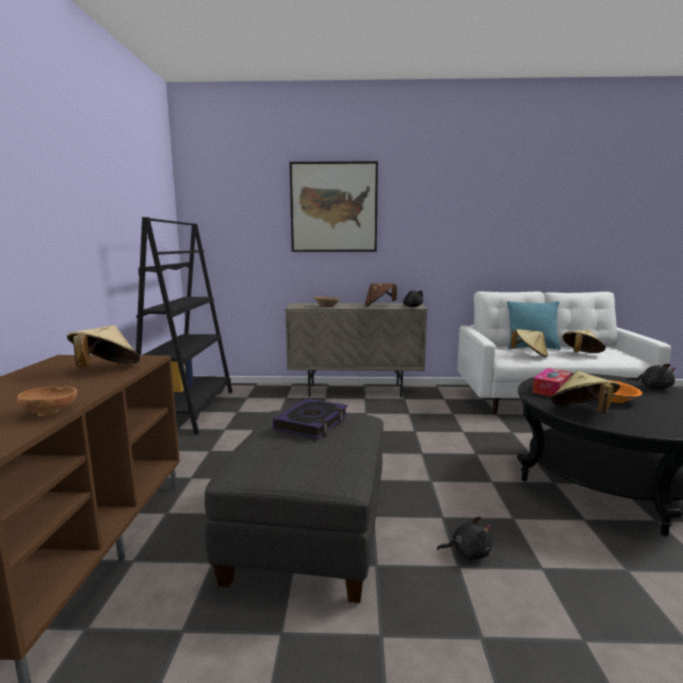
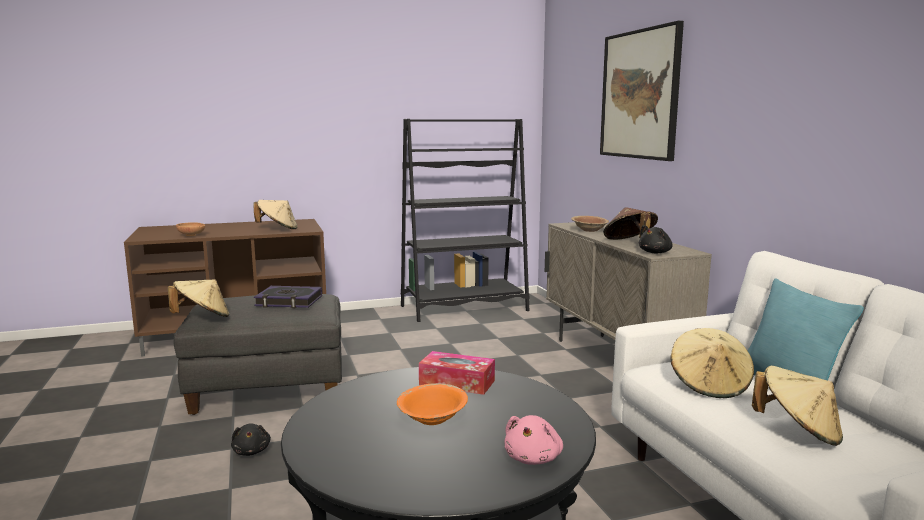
camera: 70 degrees right, 0 degrees up
beige hat [551,371,620,414] -> beige hat moved to [168,279,229,317]
black plush toy [626,364,675,389] -> pink plush toy [505,415,563,465]

